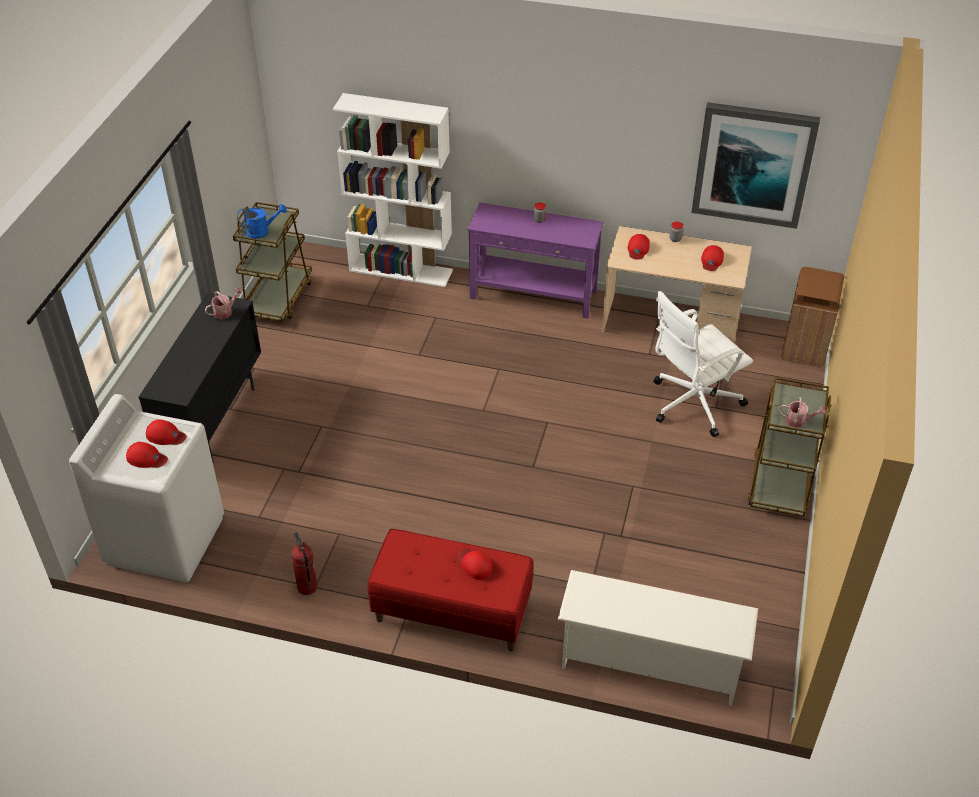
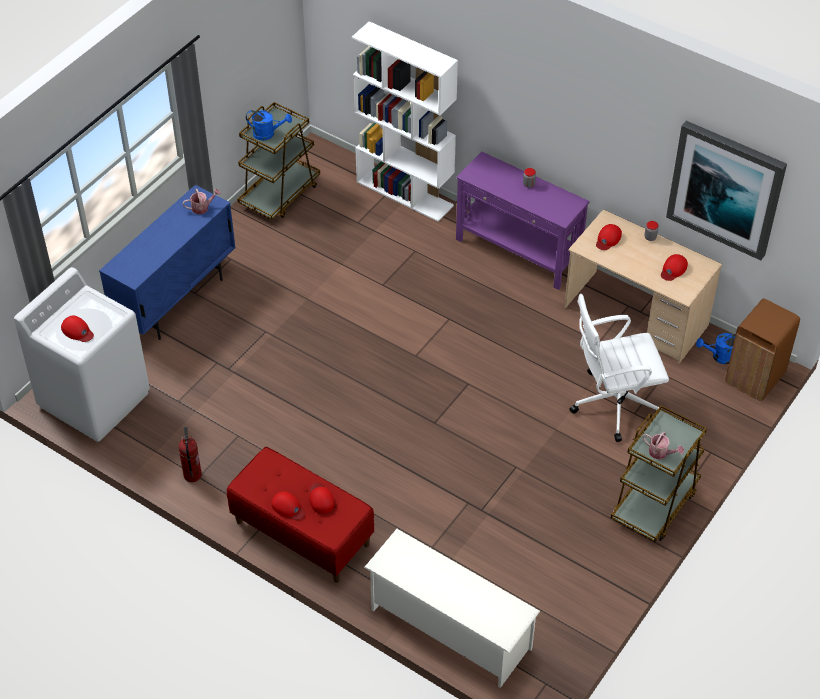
camera: 20 degrees right, 5 degrees up
black cabinet [139,293,261,462] -> blue cabinet [99,185,236,340]
red cap [146,420,186,445] -> red cap moved to [271,491,306,520]
none -> blue watering can [696,333,736,364]

